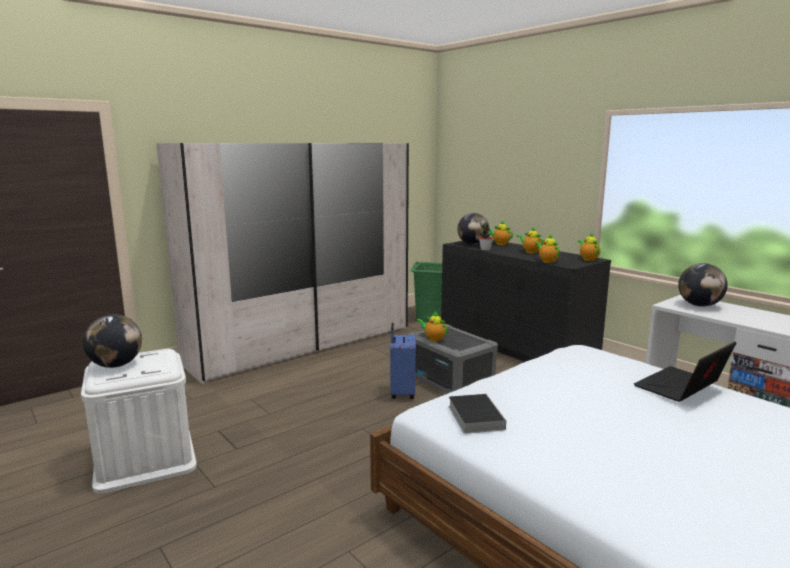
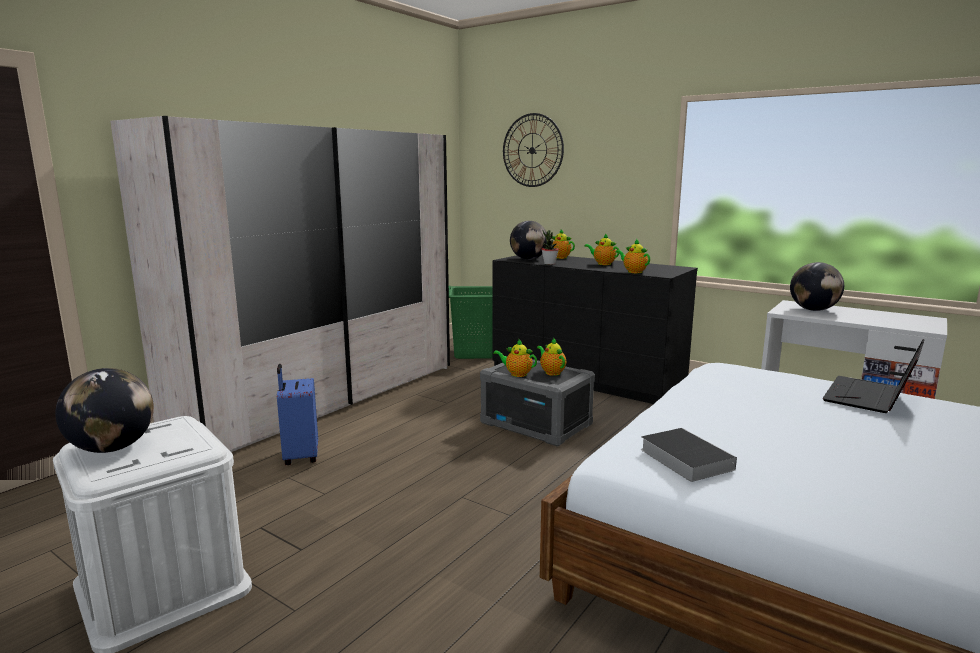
camera: 15 degrees left, 0 degrees up
blue suitcase [390,323,416,399] -> blue suitcase moved to [277,364,318,465]
teapot [578,232,601,261] -> teapot moved to [537,337,566,376]
none -> wall clock [503,113,564,187]

